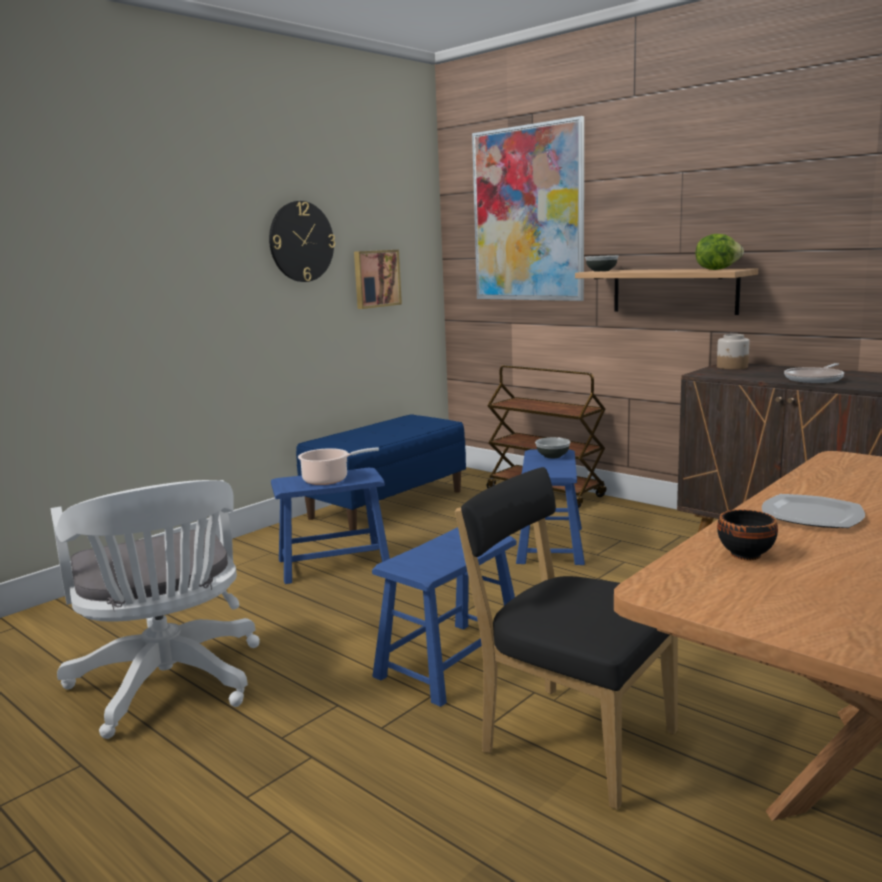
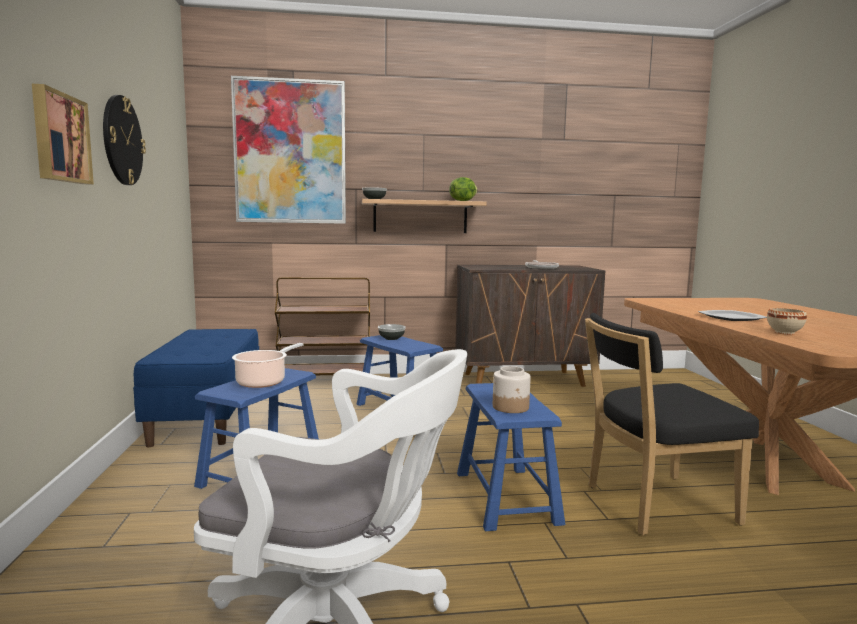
camera: 50 degrees left, 5 degrees down
picture [354,250,402,309] -> picture moved to [32,84,94,185]
jar [717,334,750,369] -> jar moved to [493,366,531,413]
black bowl [717,510,778,560] -> beige bowl [767,308,807,335]

